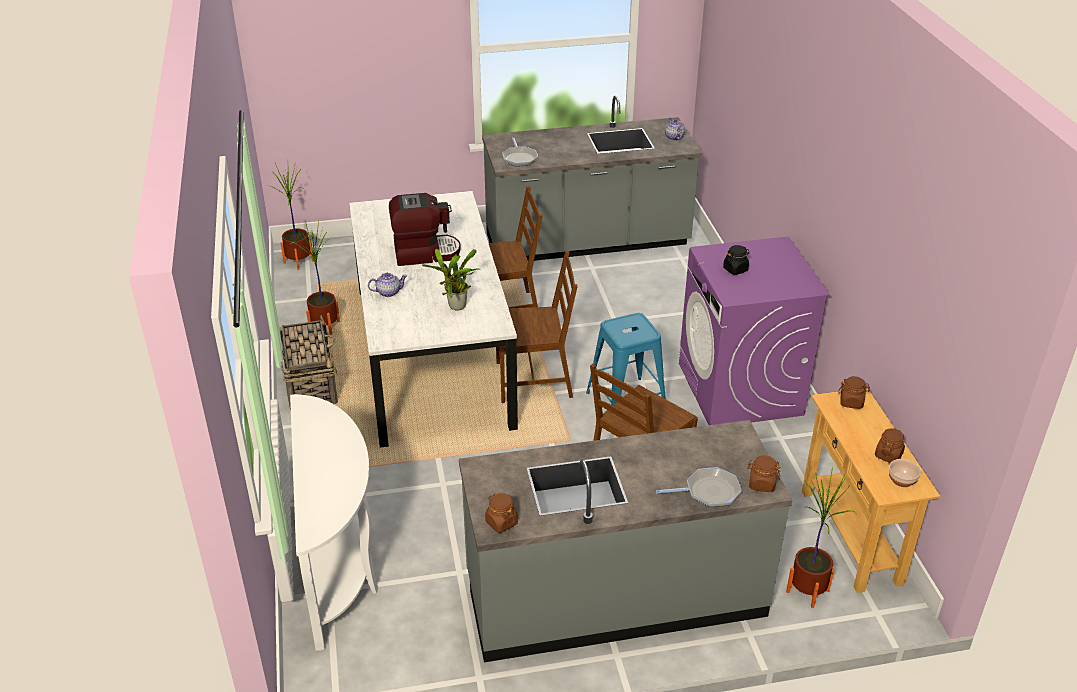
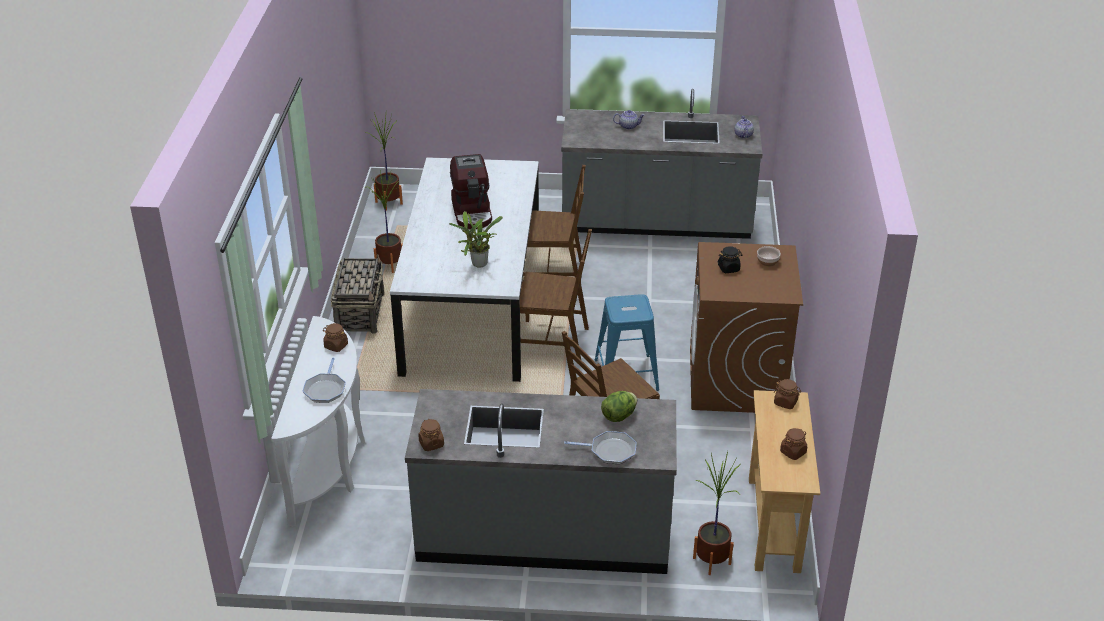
camera: 15 degrees right, 0 degrees up
teapot [368,273,407,297] -> teapot moved to [613,110,645,130]
coffee machine [389,193,461,266] -> coffee machine turned 75 degrees clockwise [450,154,492,229]
frying pan [502,137,538,167] -> frying pan moved to [303,358,346,403]
purple washing machine [679,236,830,425] -> brown washing machine [690,242,803,413]
brown jar [747,455,781,492] -> brown jar moved to [323,323,348,352]
bowl [889,459,921,487] -> bowl moved to [757,246,781,267]
none -> lettuce [601,391,637,422]

